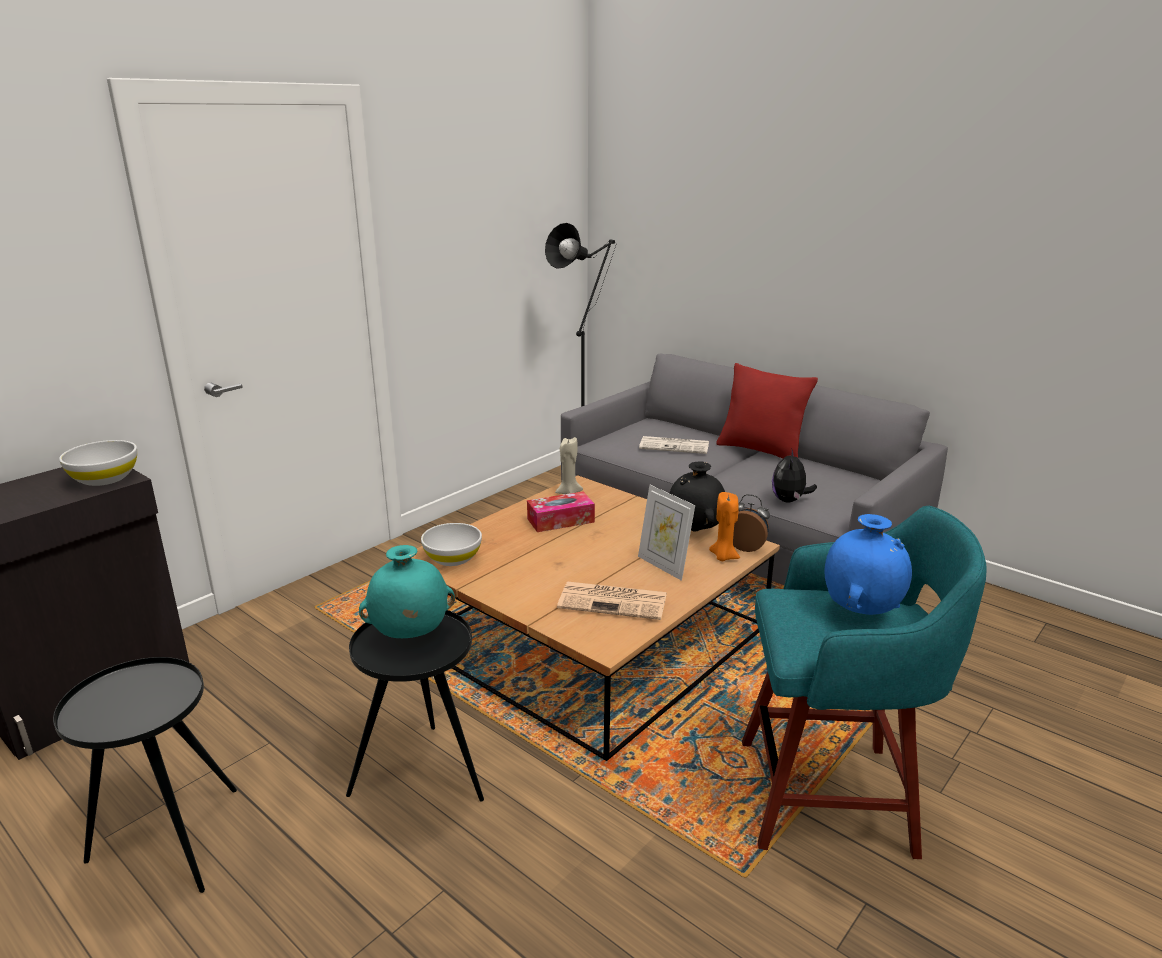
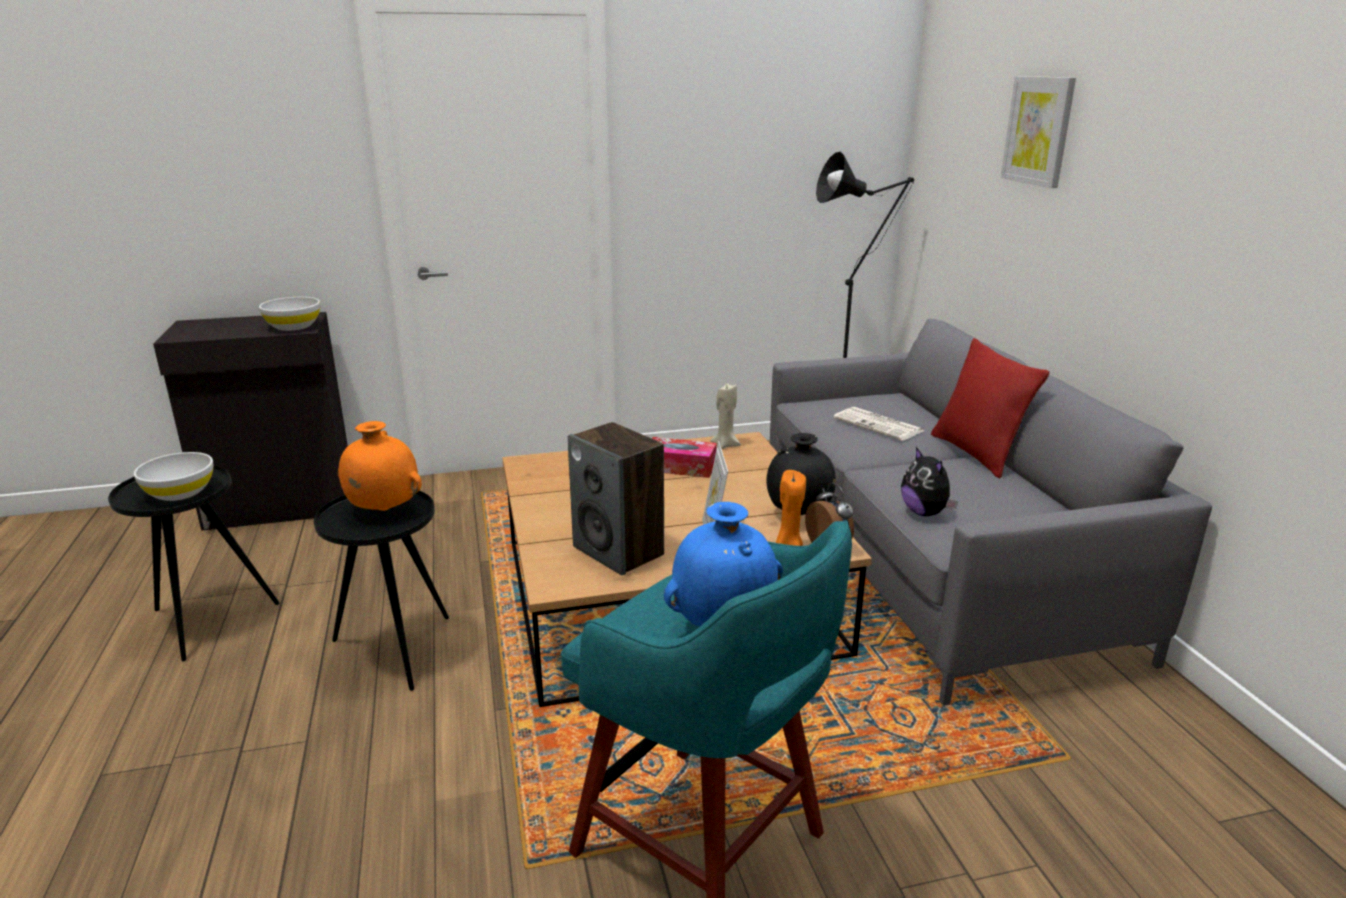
camera: 35 degrees right, 0 degrees up
turquoise vase [359,545,455,638] -> orange vase [338,421,422,511]
white bowl [421,523,482,566] -> white bowl moved to [134,452,213,501]
newspaper [557,582,667,620] -> speaker [568,422,664,575]
plush toy [772,450,817,503] -> plush toy turned 75 degrees counterclockwise [901,447,958,516]
none -> picture [1001,76,1076,188]

